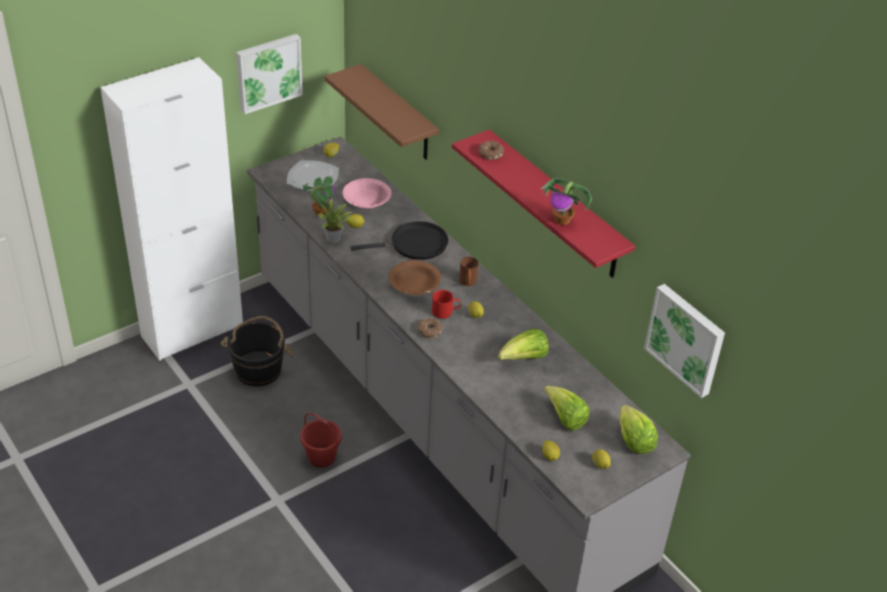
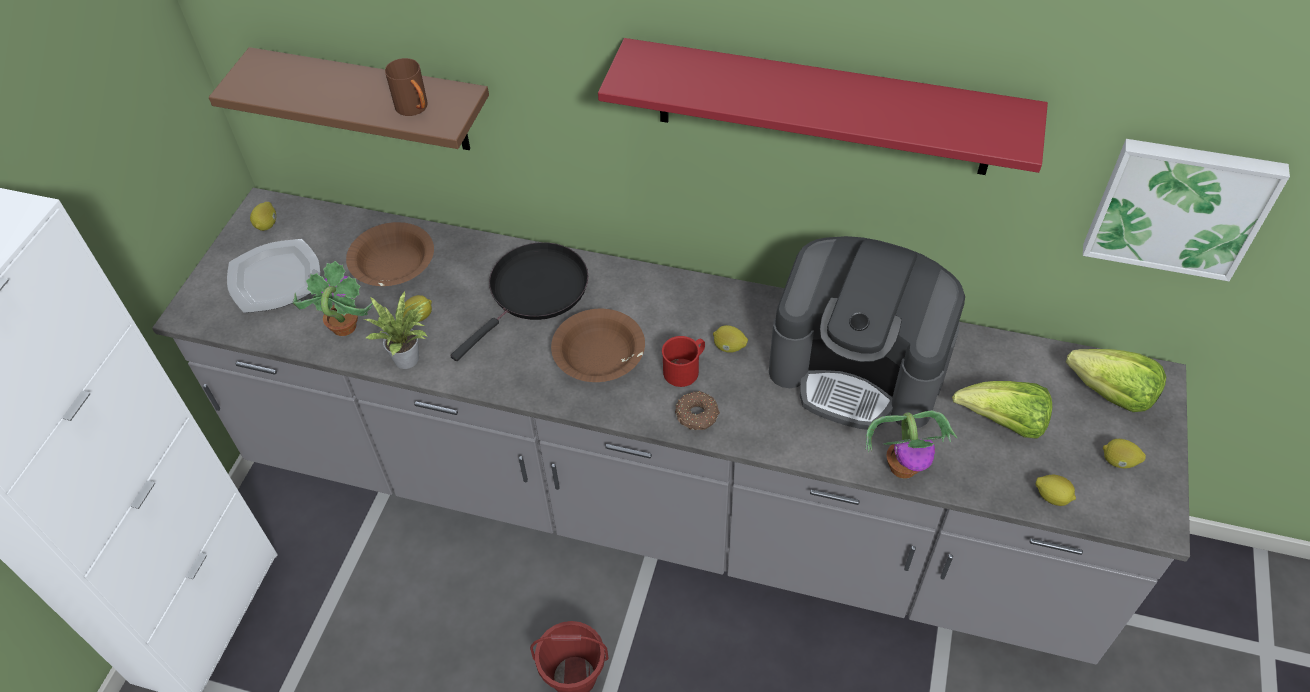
camera: 35 degrees left, 10 degrees up
black bucket [220,316,293,386] -> none
picture [236,34,303,114] -> none
pink bowl [342,178,391,209] -> brown bowl [346,222,434,286]
brown mug [459,257,479,286] -> brown mug moved to [385,58,428,116]
donut [478,141,504,160] -> none
lettuce [498,329,549,360] -> coffee machine [769,236,965,430]
potted plant [540,178,592,225] -> potted plant moved to [866,410,957,479]

